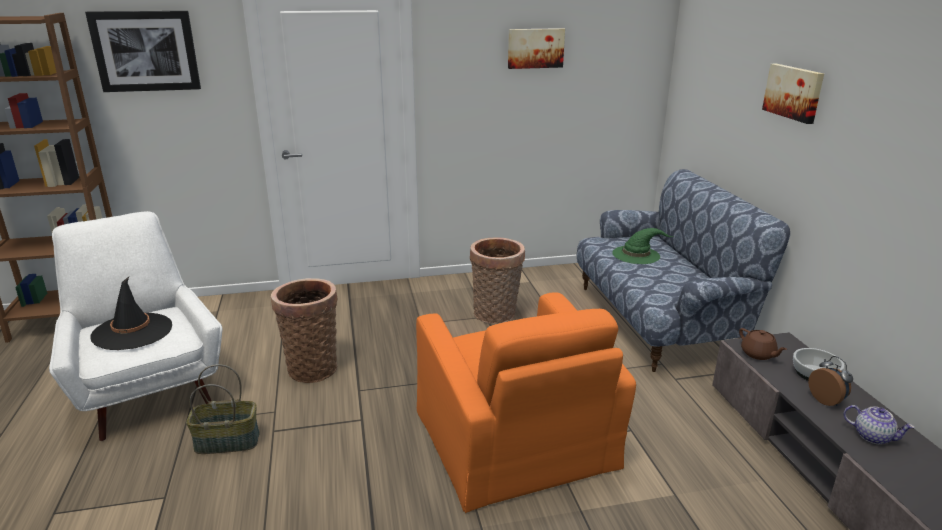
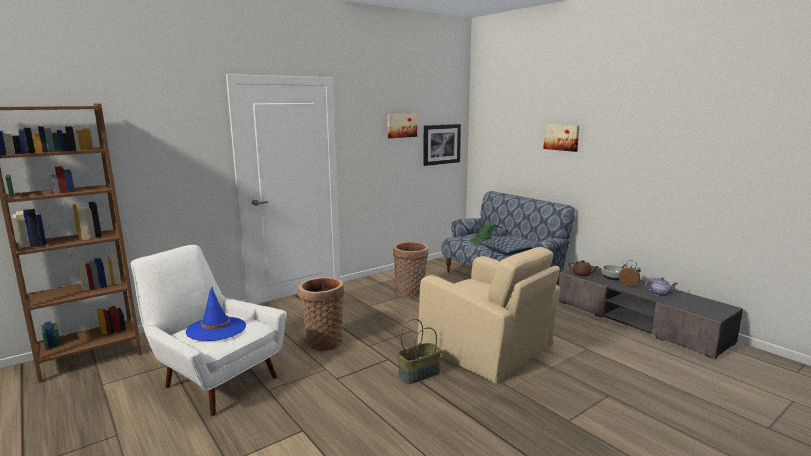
camera: 25 degrees left, 10 degrees down
picture [85,11,201,92] -> picture moved to [423,124,461,166]
black hat [90,277,172,350] -> blue hat [186,286,246,341]
basket [186,364,260,454] -> basket moved to [397,319,441,384]
orange armchair [416,292,636,513] -> beige armchair [417,247,560,384]
none -> pillow [480,235,536,255]

